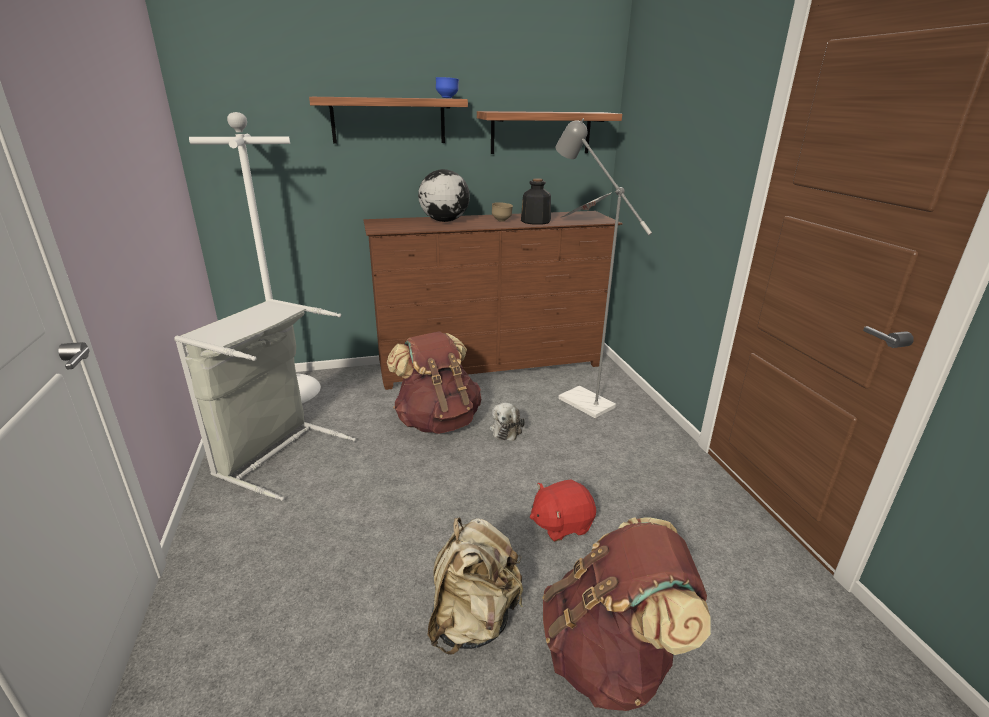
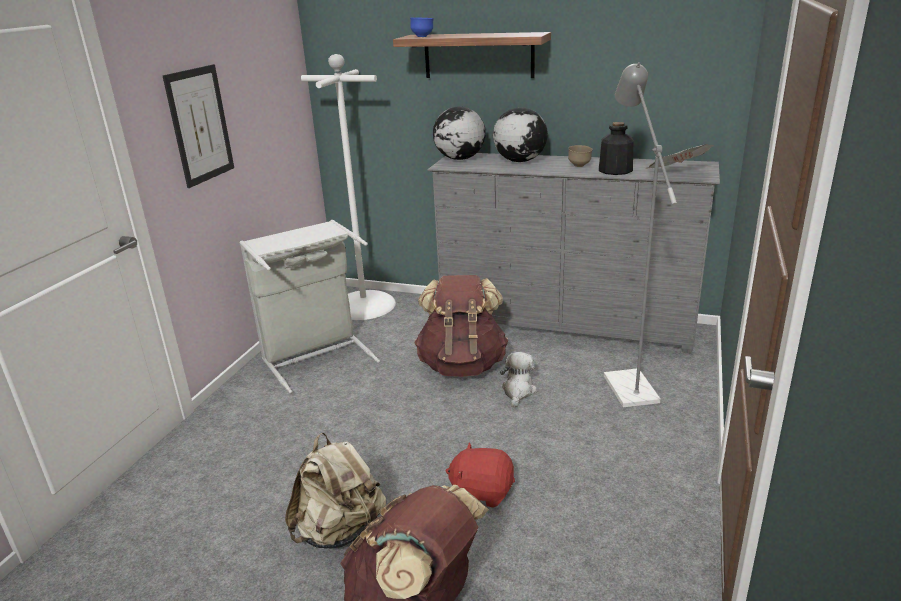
camera: 35 degrees right, 0 degrees up
brown dresser [363,211,622,390] -> grey dresser [427,153,720,354]
blue bowl [436,77,459,98] -> blue bowl moved to [410,17,434,37]
shelf [477,111,622,154] -> none
plush toy [490,402,525,441] -> plush toy turned 150 degrees clockwise [500,352,537,408]
none -> picture [163,64,234,188]
none -> globe [433,106,486,160]

